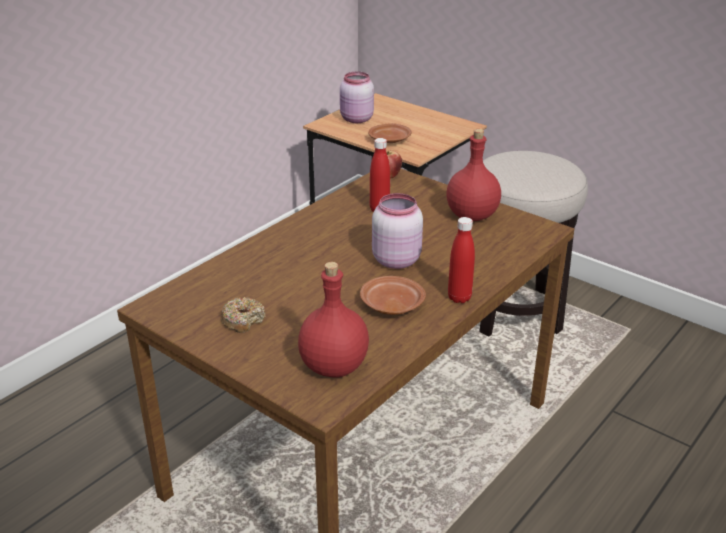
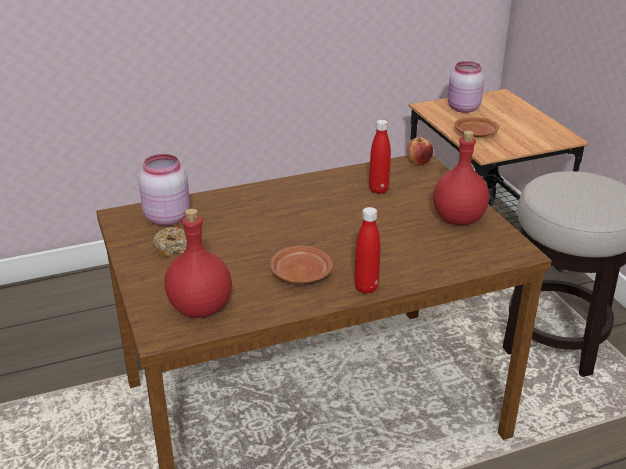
camera: 30 degrees right, 0 degrees up
pink jar [372,193,423,269] -> pink jar moved to [138,154,190,225]

